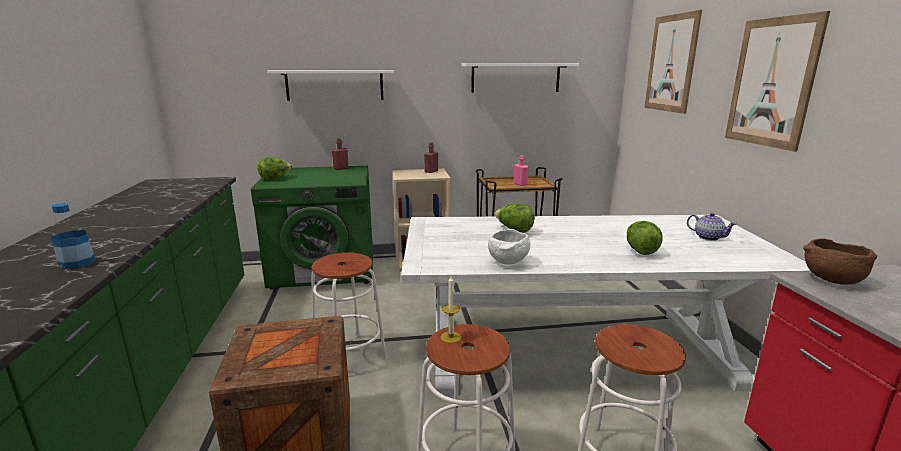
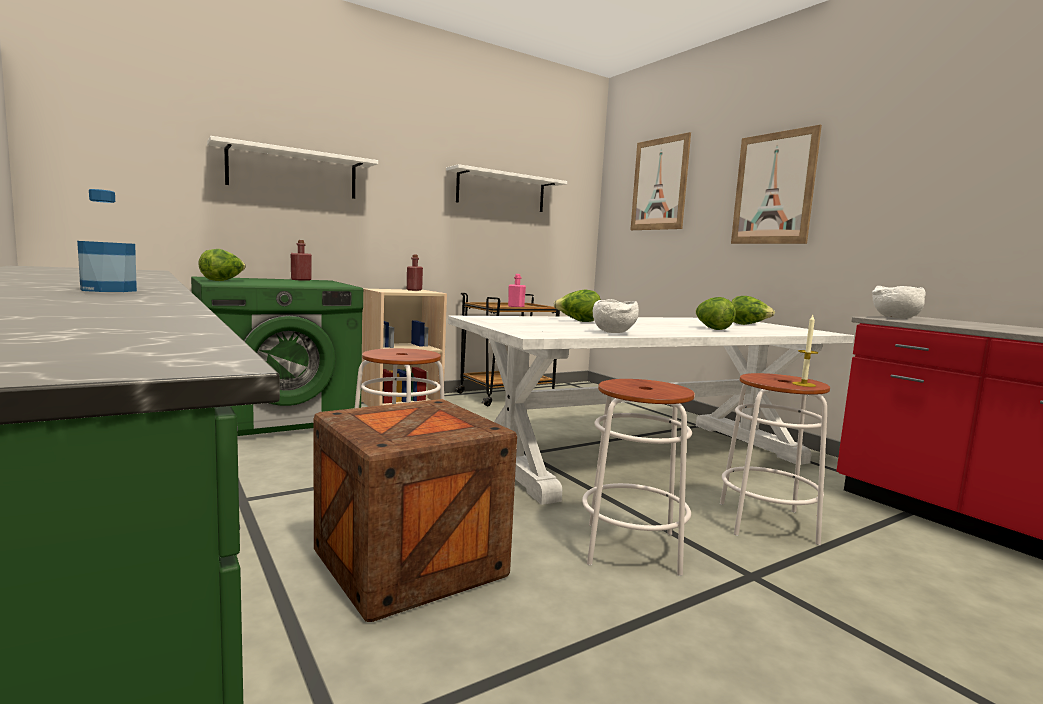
camera: 25 degrees left, 10 degrees down
candle [441,276,462,343] -> candle moved to [792,315,818,387]
teapot [687,213,737,241] -> lettuce [731,296,775,325]
brown bowl [803,238,877,285] -> white bowl [872,286,926,319]

